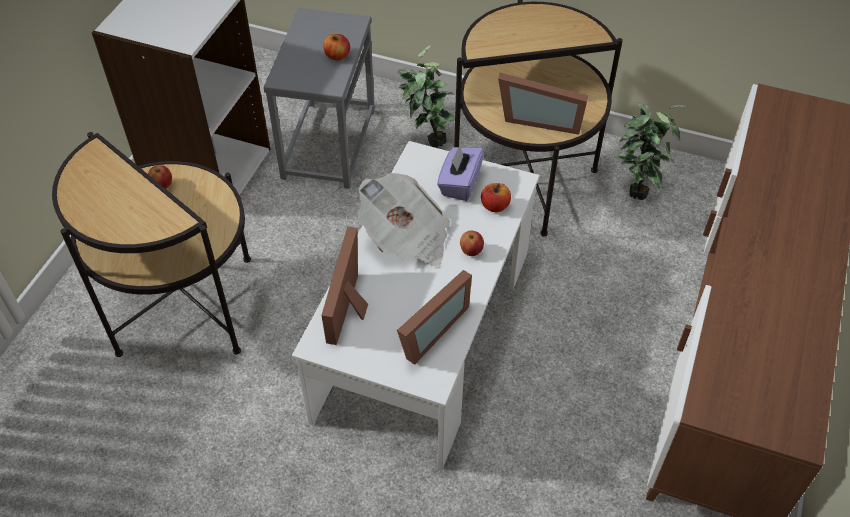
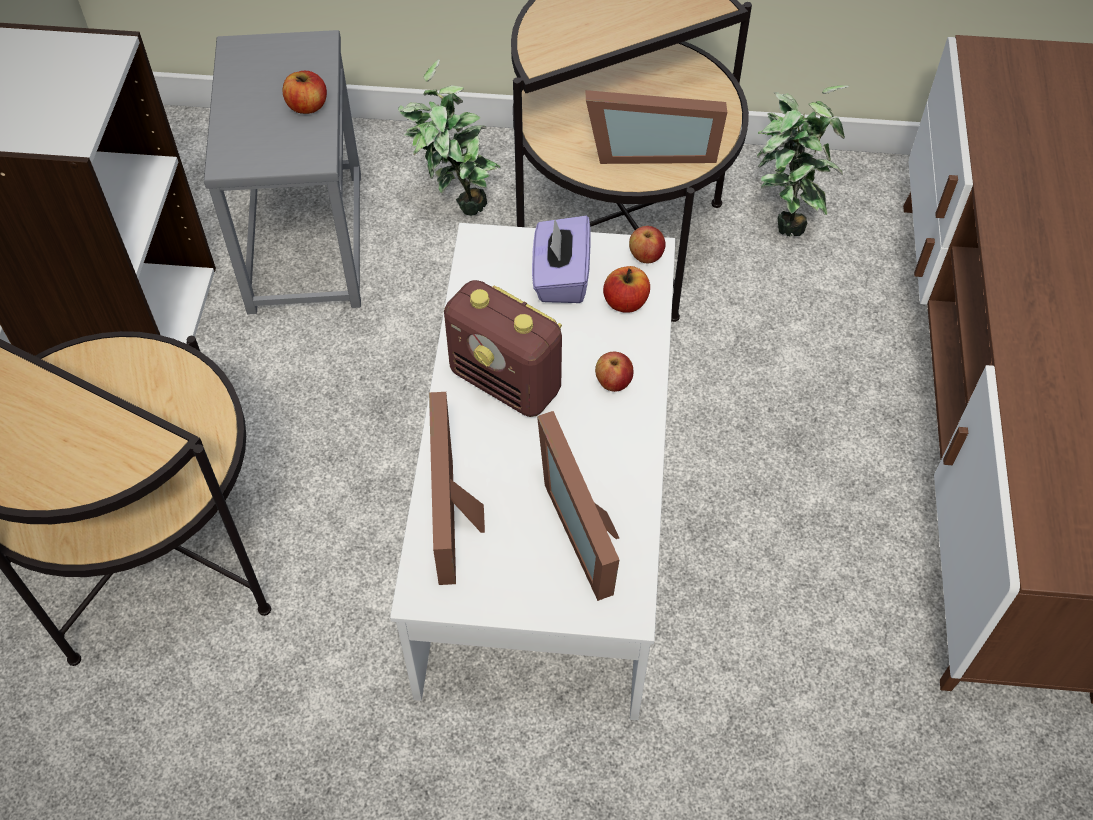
camera: 15 degrees left, 5 degrees up
apple [148,165,172,189] -> apple moved to [629,226,666,263]
newspaper [357,173,450,266] -> radio [444,280,562,417]
picture frame [397,270,472,365] -> picture frame turned 135 degrees clockwise [537,411,619,601]

